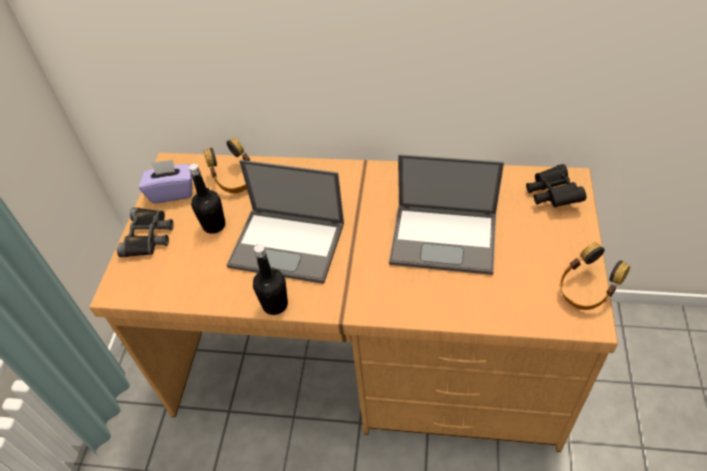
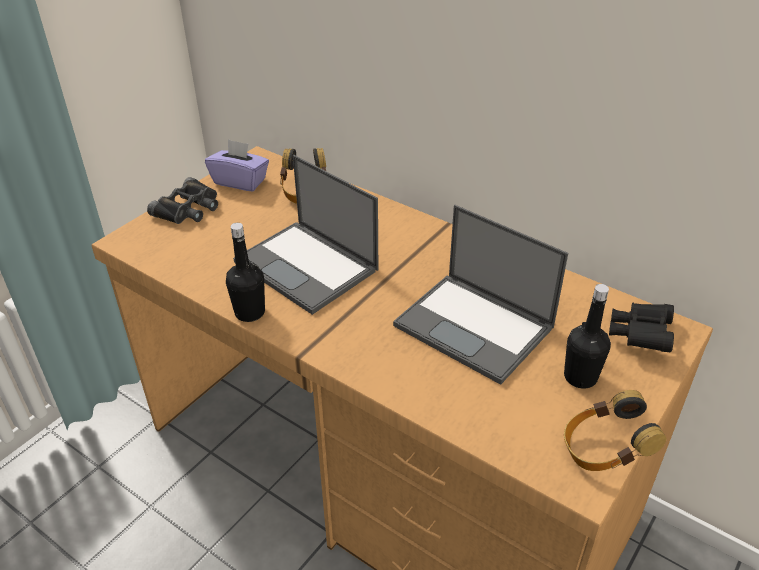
camera: 25 degrees right, 10 degrees down
black bottle [189,163,225,234] -> black bottle moved to [564,284,611,389]

